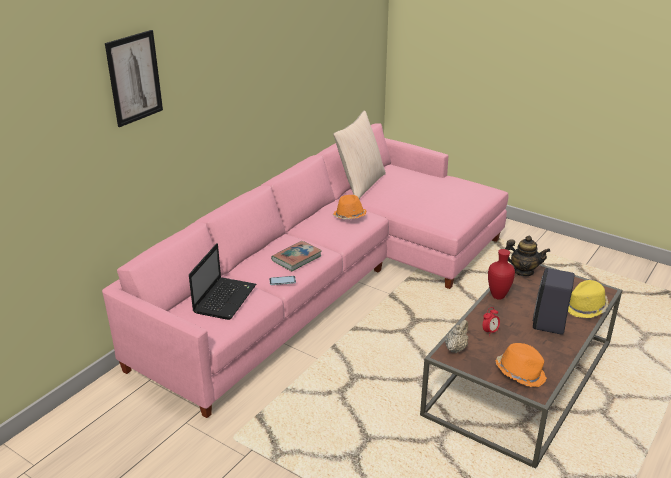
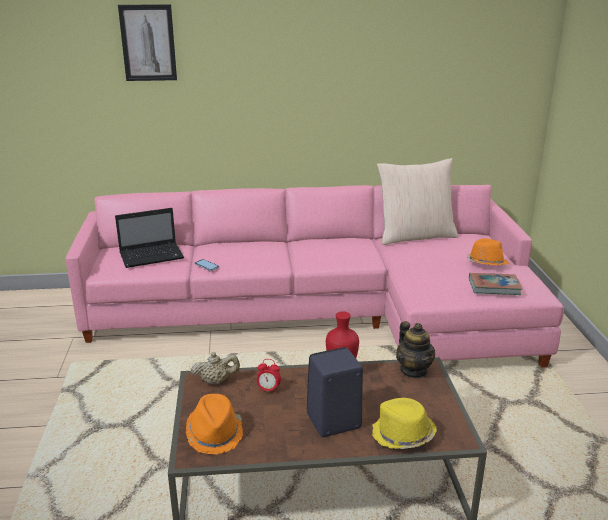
camera: 50 degrees right, 5 degrees down
book [271,241,322,271] -> book moved to [469,273,522,295]
orange hat [333,195,367,219] -> orange hat moved to [467,238,509,266]

